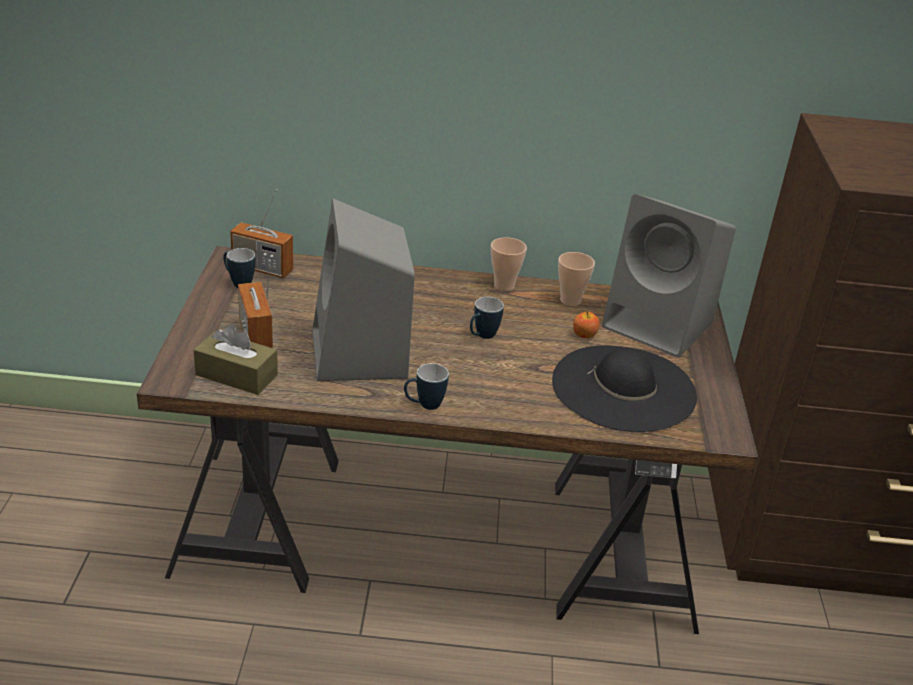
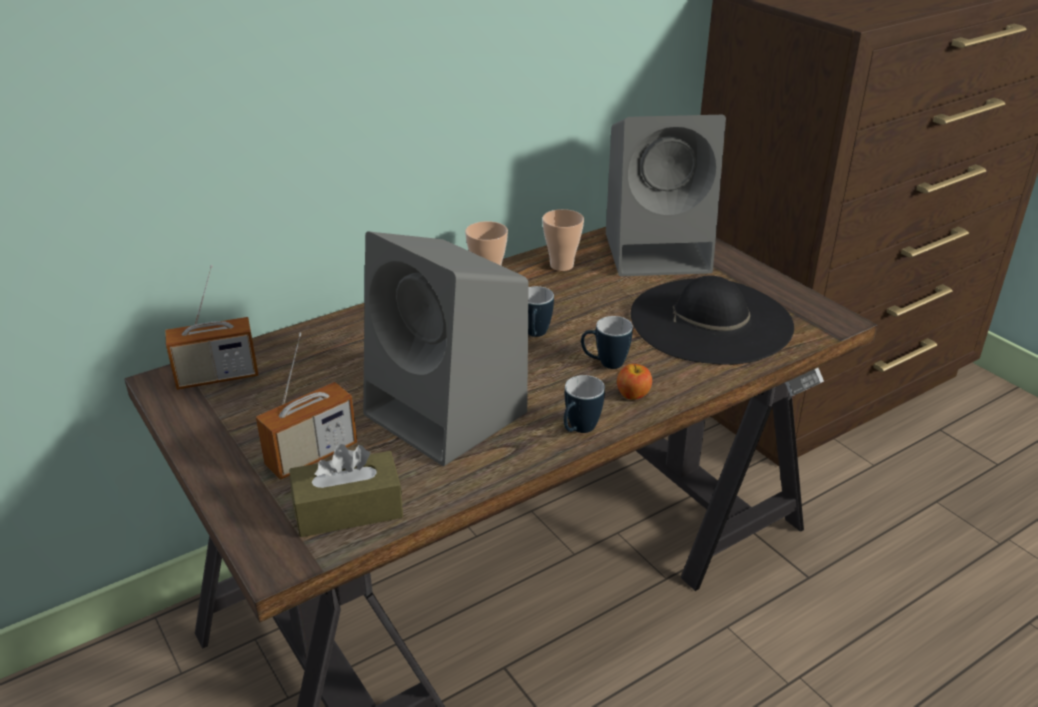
camera: 35 degrees left, 0 degrees up
mug [223,248,255,288] -> mug moved to [581,316,633,369]
radio [238,260,273,348] -> radio turned 75 degrees counterclockwise [256,333,357,480]
apple [573,311,600,338] -> apple moved to [617,364,652,400]

